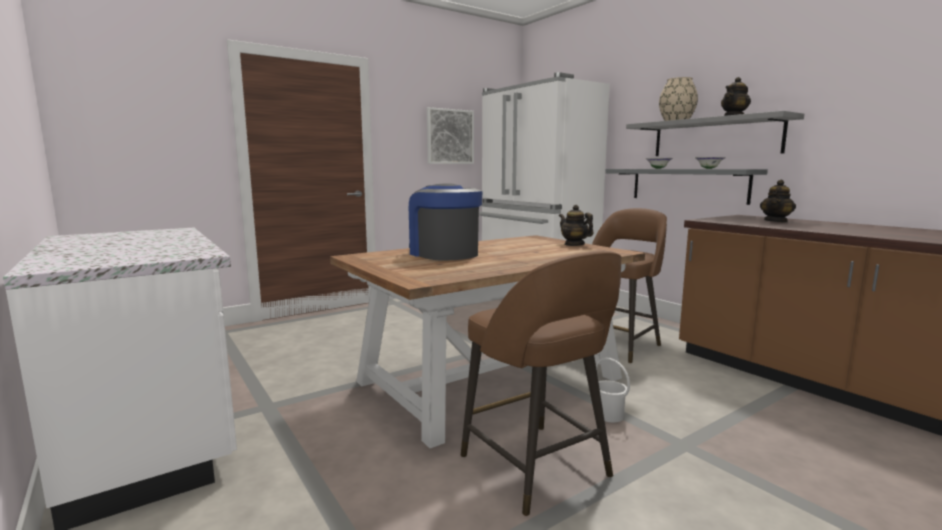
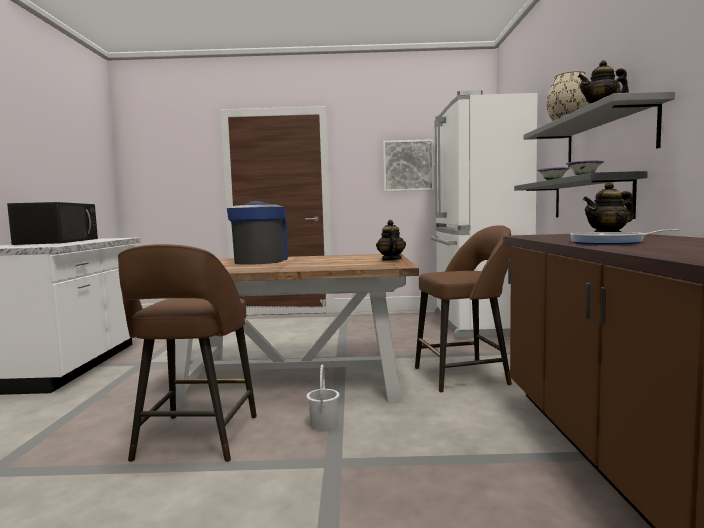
camera: 35 degrees right, 5 degrees down
none -> black microwave [7,202,98,245]
none -> frying pan [570,229,680,245]

